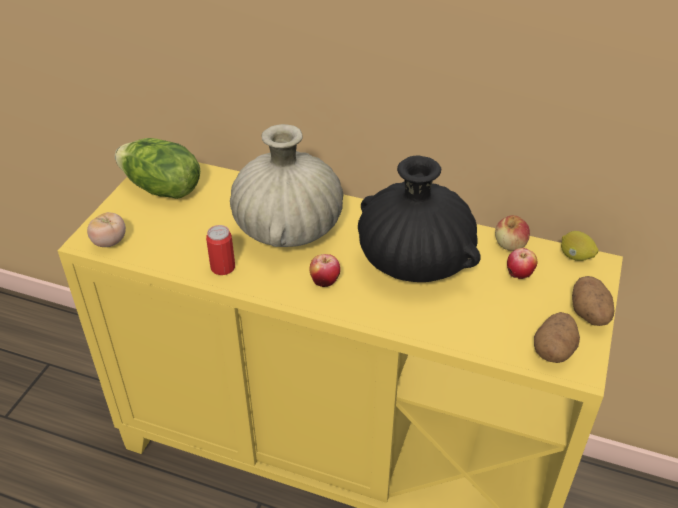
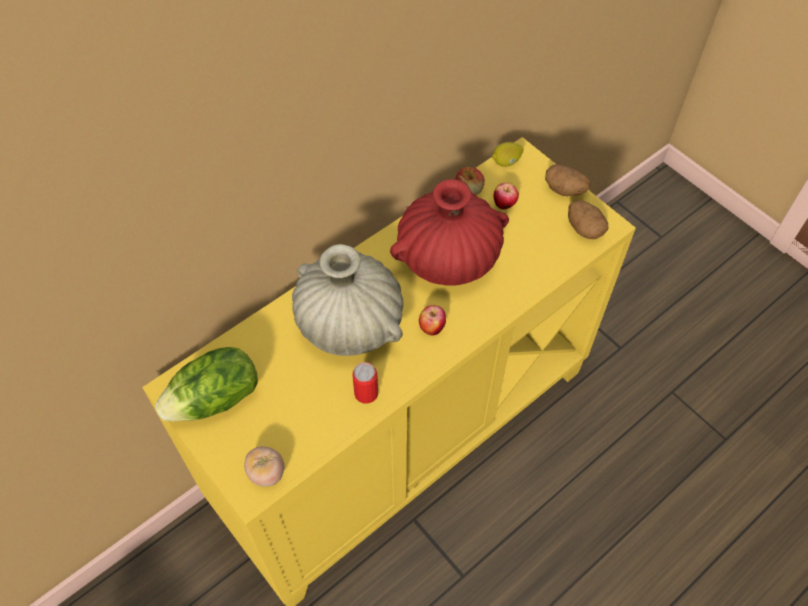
camera: 60 degrees left, 15 degrees up
black vase [358,156,481,282] -> red vase [390,179,509,286]

